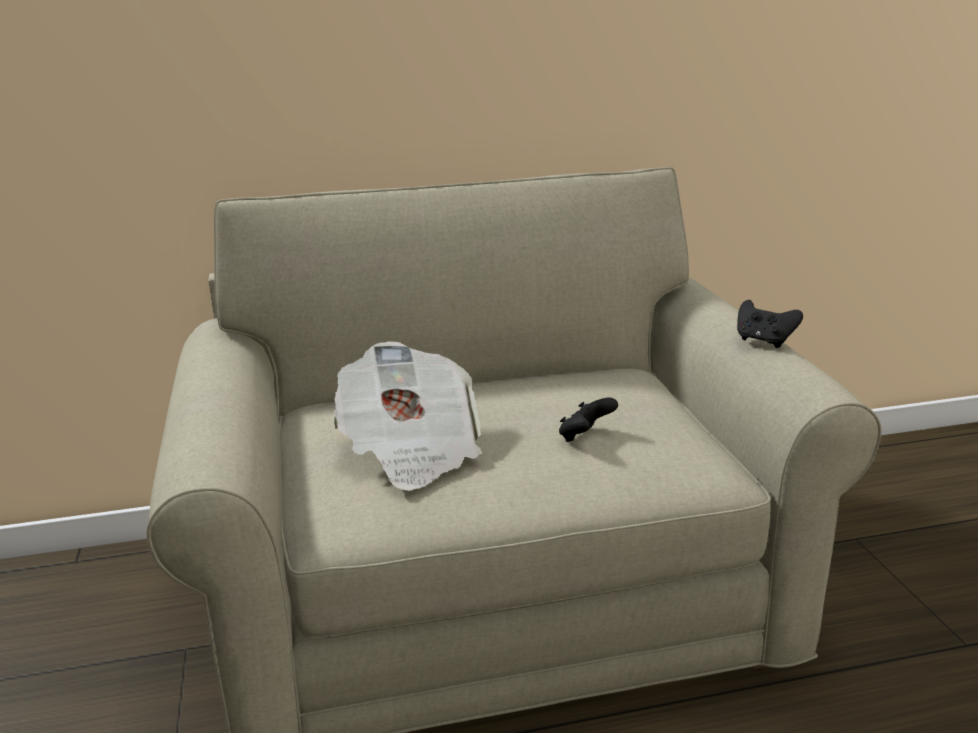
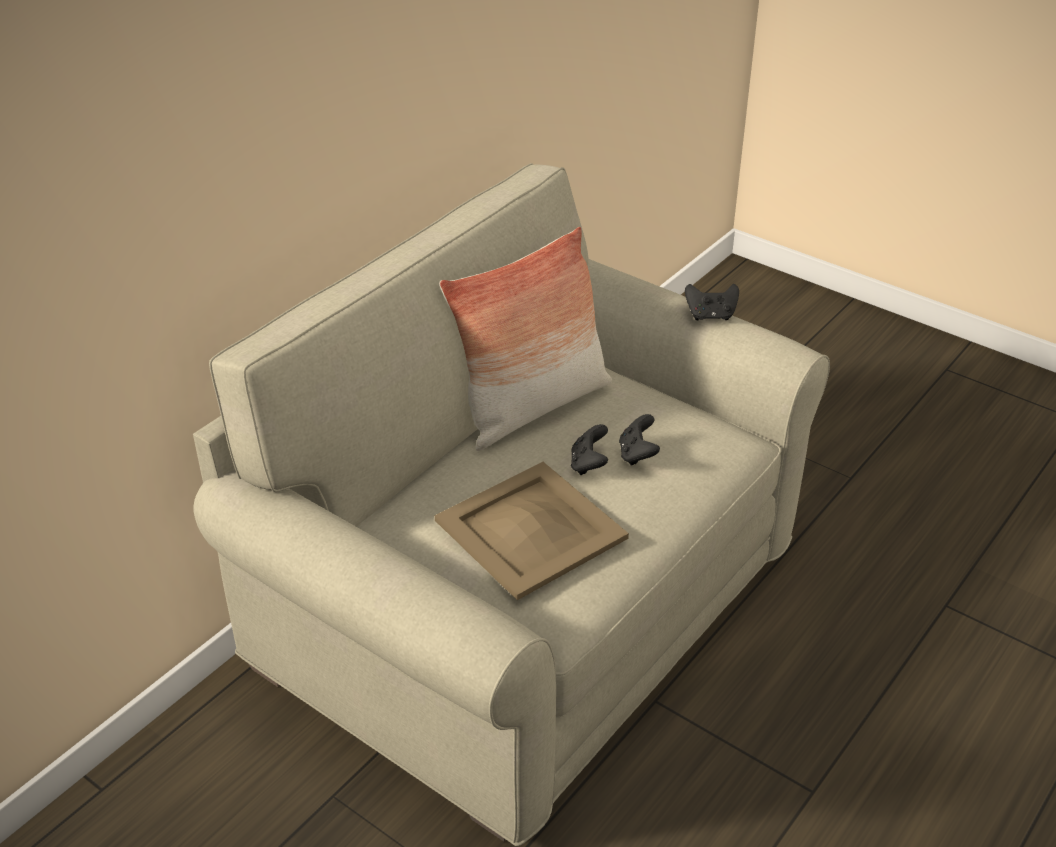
camera: 40 degrees left, 15 degrees up
newspaper [332,342,481,491] -> beige tray [435,462,629,600]
none -> pillow [439,227,612,451]
none -> black game controller [571,424,608,475]

